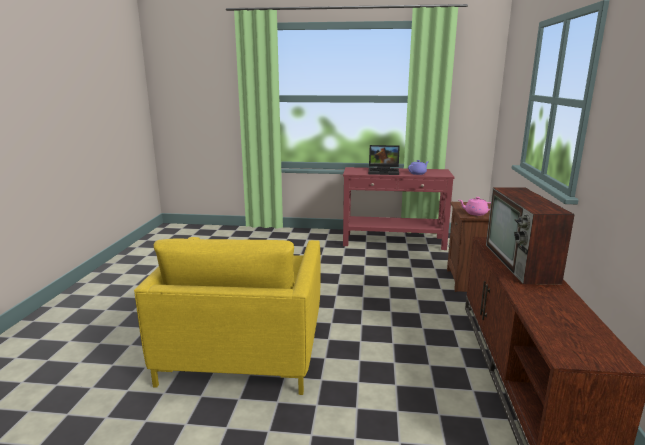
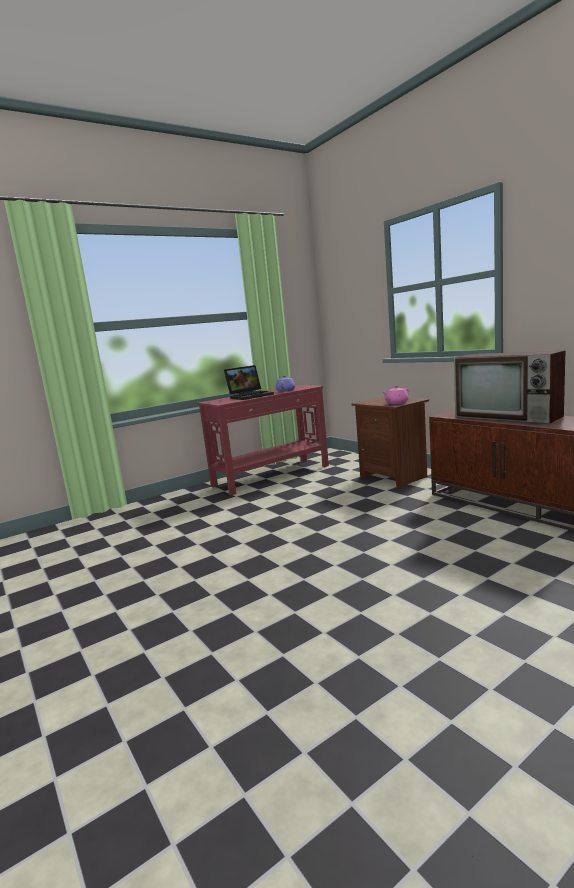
camera: 40 degrees left, 5 degrees down
yellow armchair [134,237,321,395] -> none

